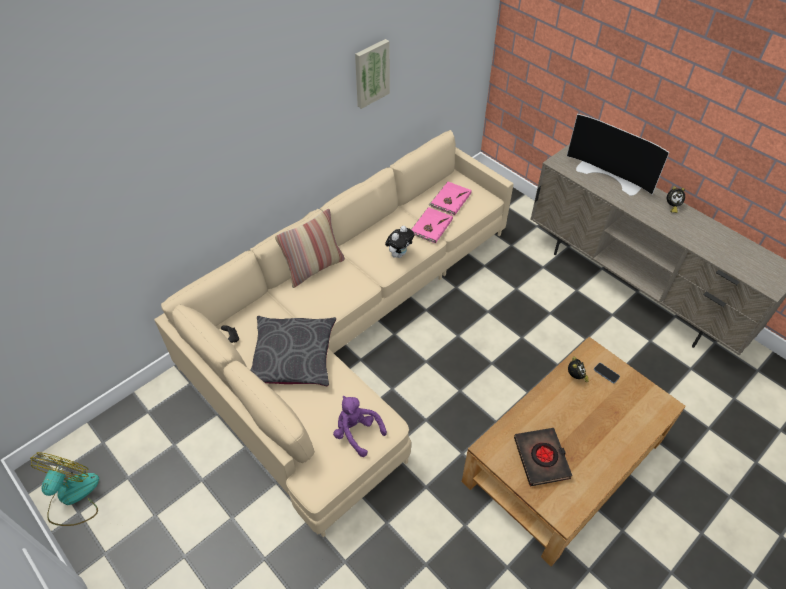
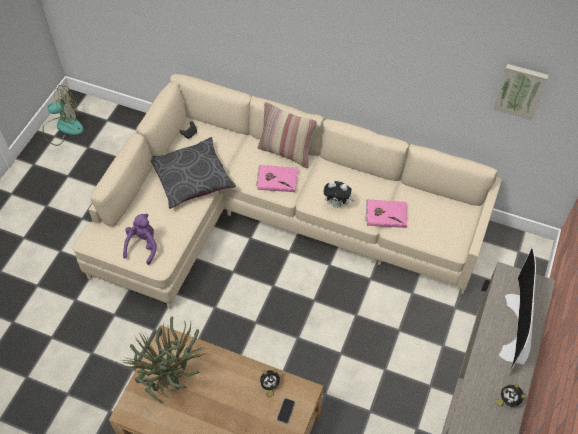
camera: 65 degrees right, 5 degrees up
picture [355,39,390,109] -> picture moved to [493,64,548,120]
pink book [429,182,472,216] -> pink book moved to [256,165,298,192]
black book [514,428,573,487] -> potted plant [122,317,209,403]

